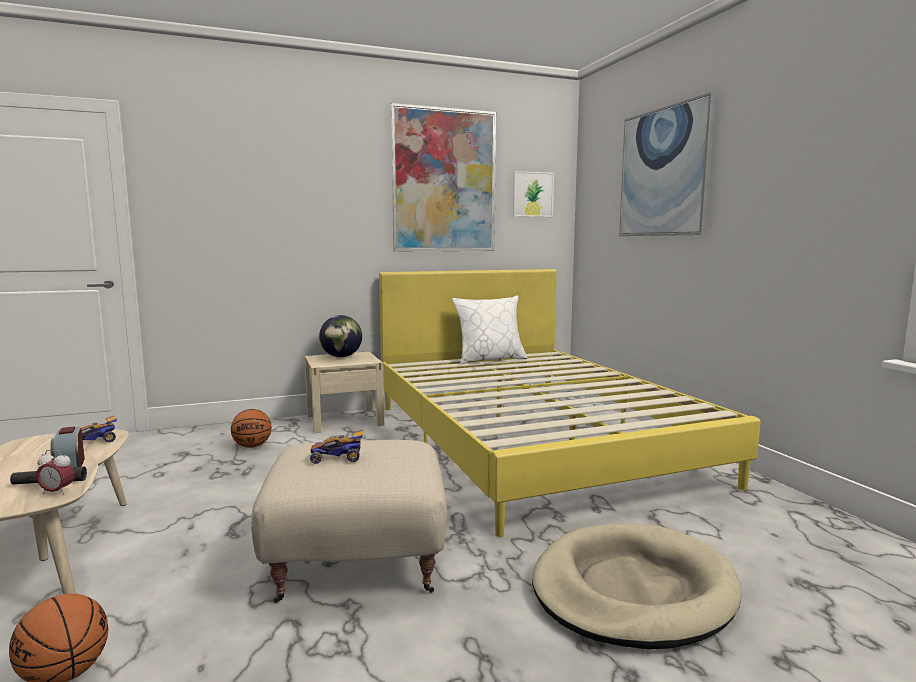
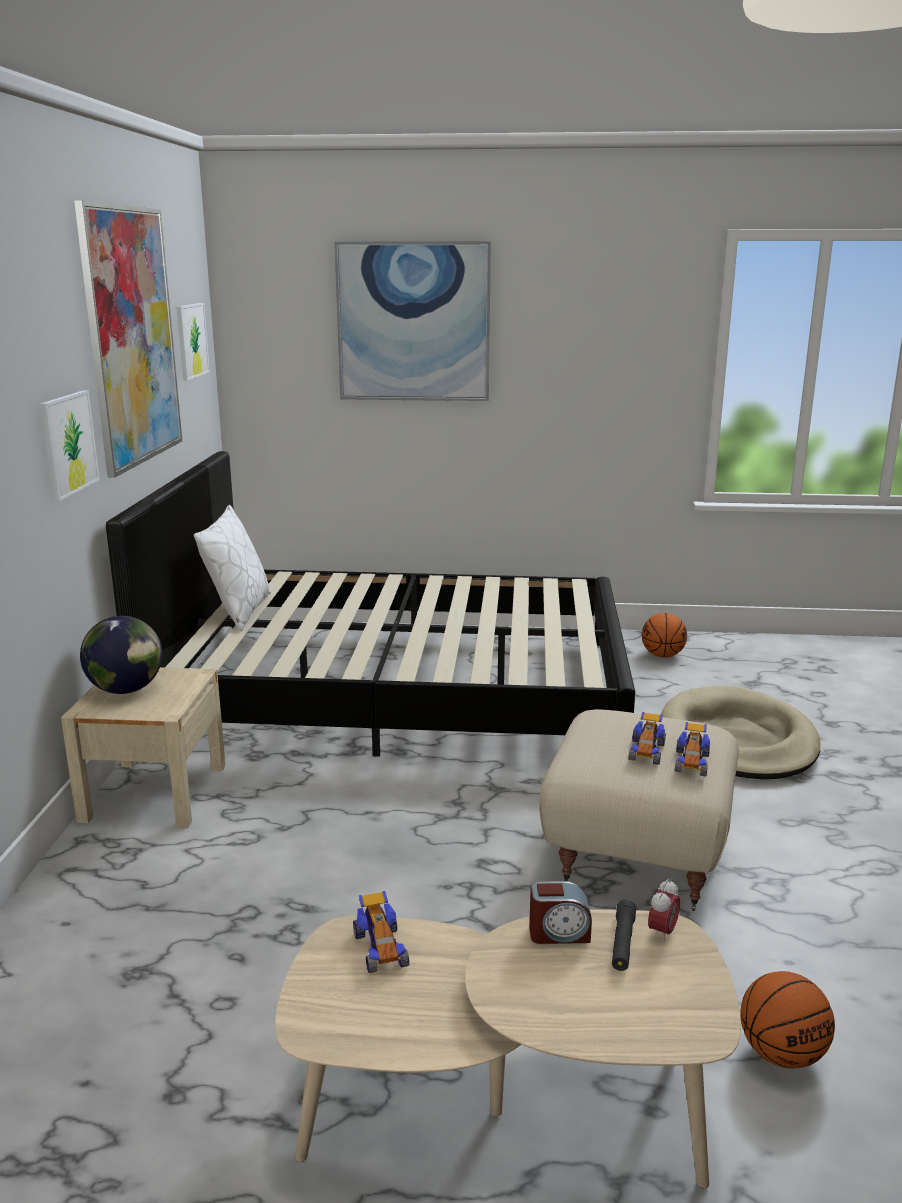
camera: 65 degrees left, 10 degrees up
basketball [231,409,272,448] -> basketball moved to [642,613,687,658]
yellow bed [379,269,761,537] -> black bed [106,451,635,757]
none -> picture [40,390,100,501]
none -> toy car [675,722,710,777]

